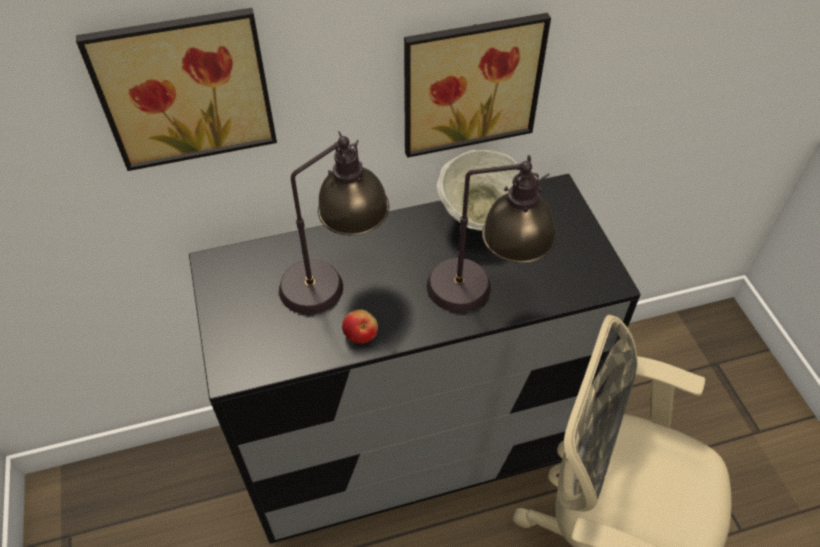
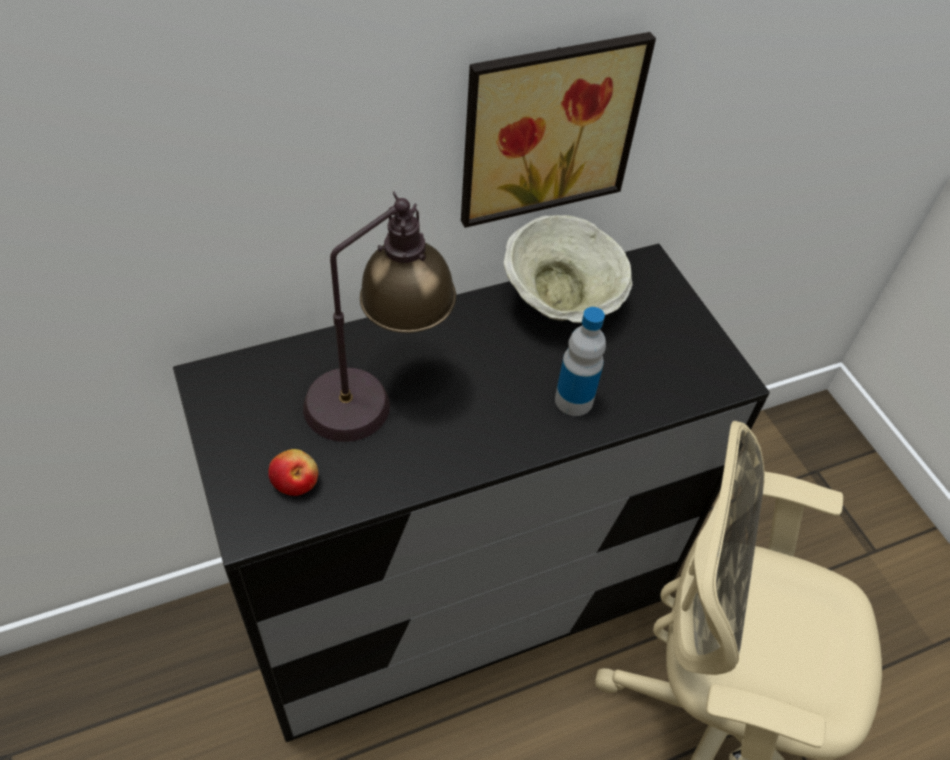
camera: 10 degrees left, 0 degrees up
picture [76,8,277,171] -> none
apple [342,309,378,344] -> apple moved to [268,449,318,496]
table lamp [427,155,557,313] -> bottle [555,307,606,416]

